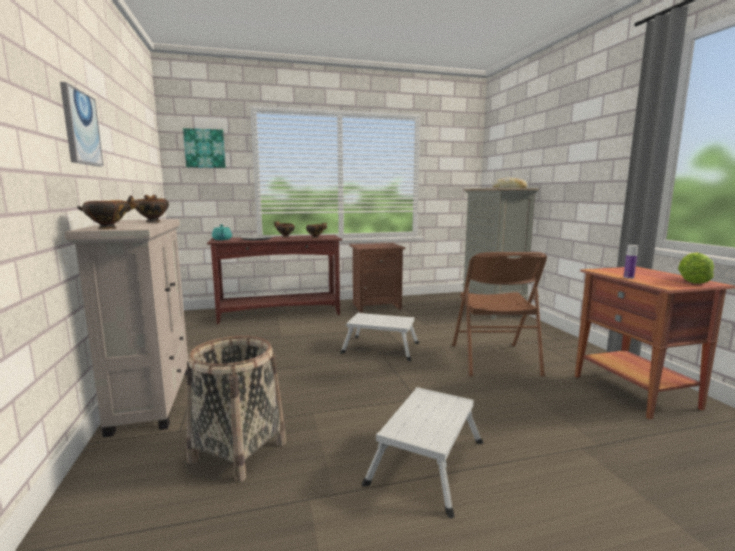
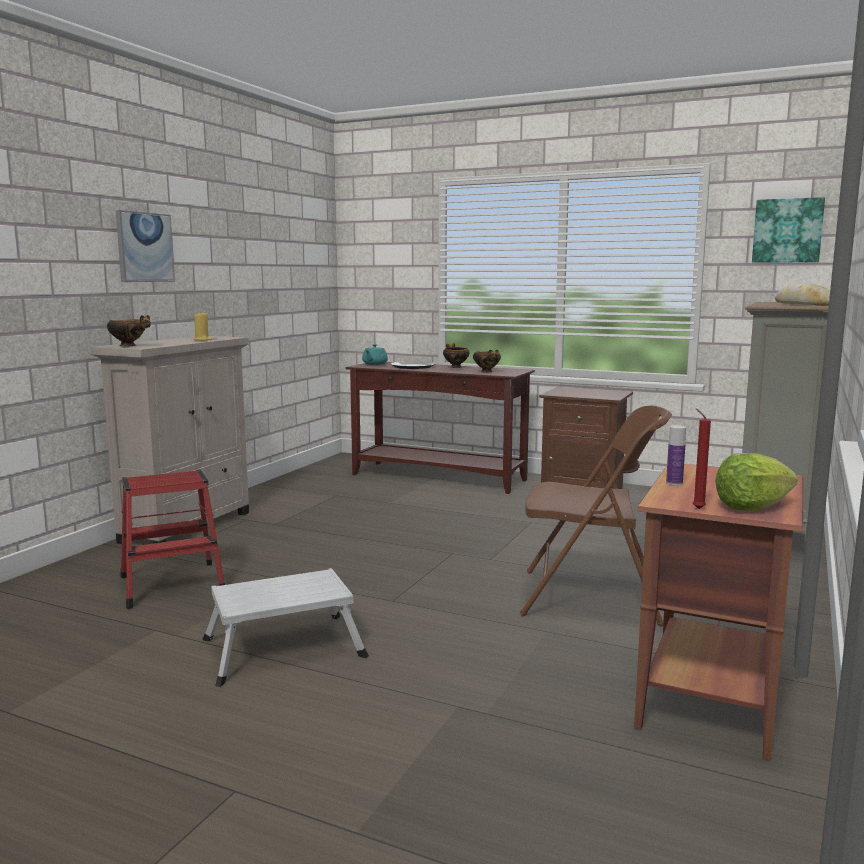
camera: 40 degrees right, 0 degrees up
bowl [135,195,169,222] -> yellow candle [193,311,212,341]
picture [183,128,226,168] -> picture moved to [752,197,825,263]
basket [187,336,286,482] -> red step ladder [120,470,225,609]
white step ladder [340,312,420,362] -> none
brown chair [452,252,547,376] -> brown chair turned 120 degrees counterclockwise [520,406,672,627]
none -> red candle [693,409,711,509]

